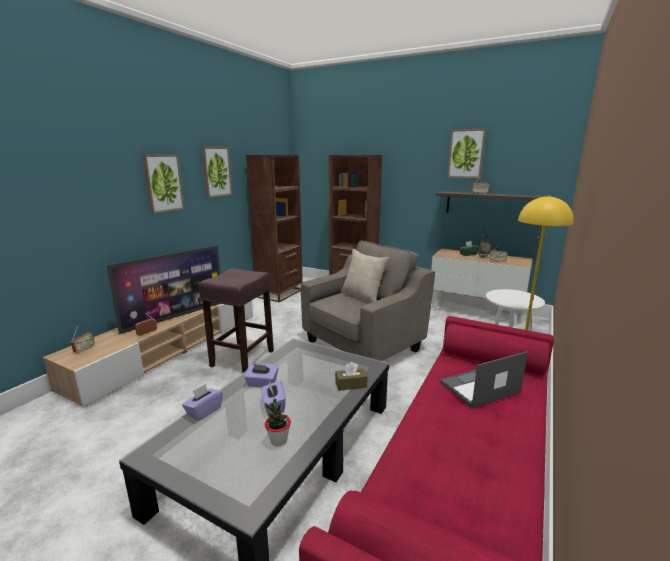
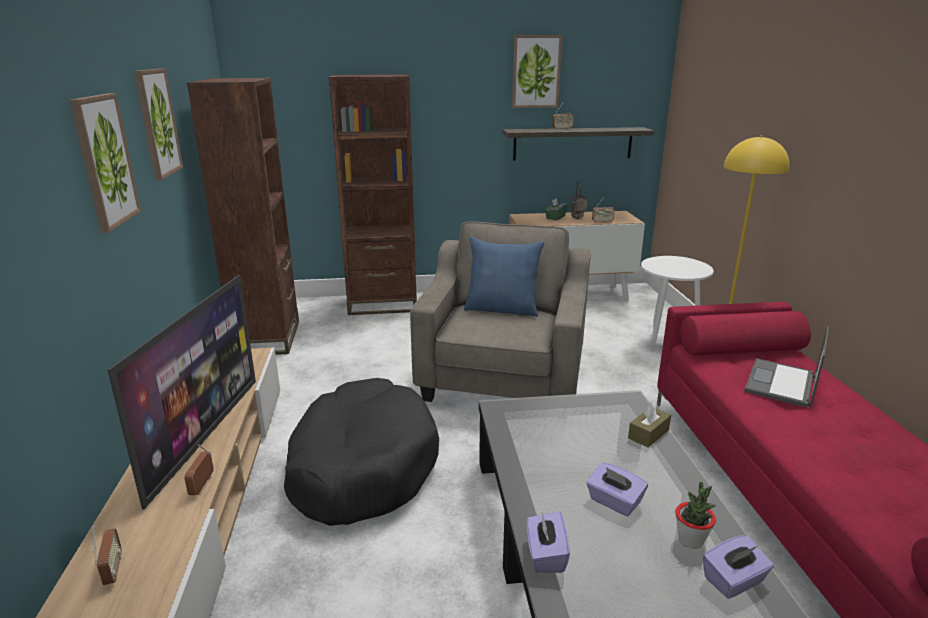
camera: 35 degrees left, 5 degrees up
brown stool [199,269,274,373] -> black dog bed [284,378,439,526]
purple tissue box [244,363,279,388] -> purple tissue box moved to [703,535,774,599]
beige pillow [341,249,389,303] -> blue pillow [464,237,544,317]

